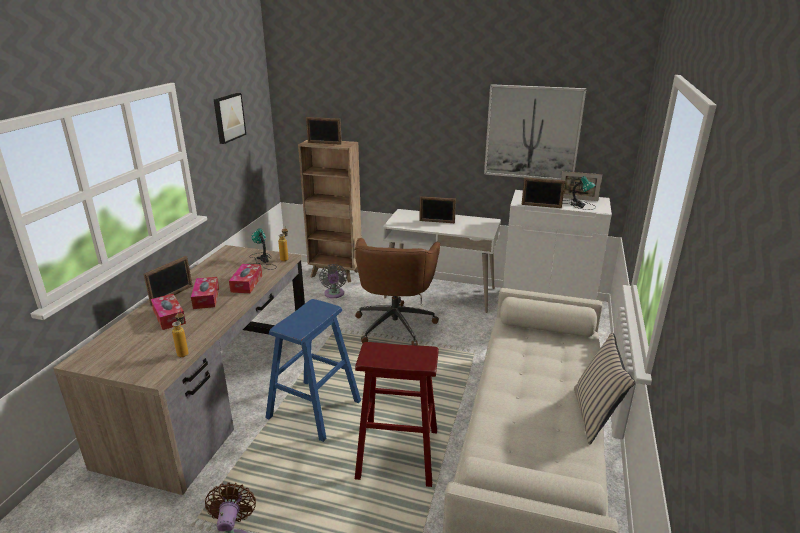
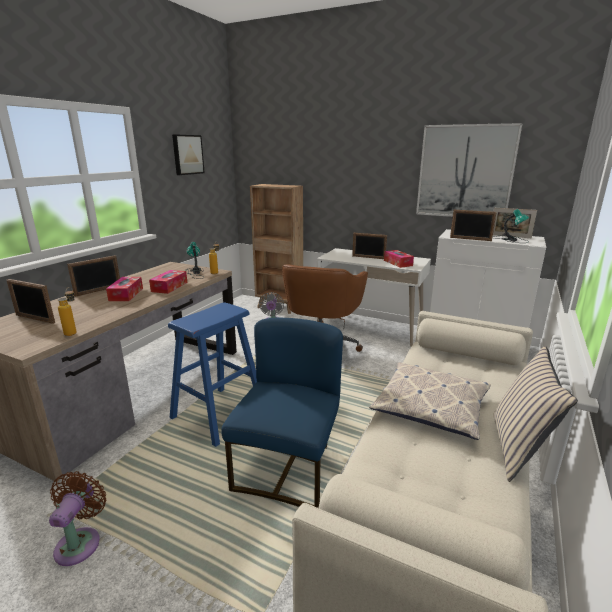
camera: 10 degrees right, 5 degrees down
tissue box [151,294,186,330] -> tissue box moved to [384,250,414,268]
picture frame [306,117,342,145] -> picture frame moved to [7,279,55,324]
red stool [355,342,439,487] -> blue chair [221,318,343,508]
none -> pillow [369,362,491,440]

